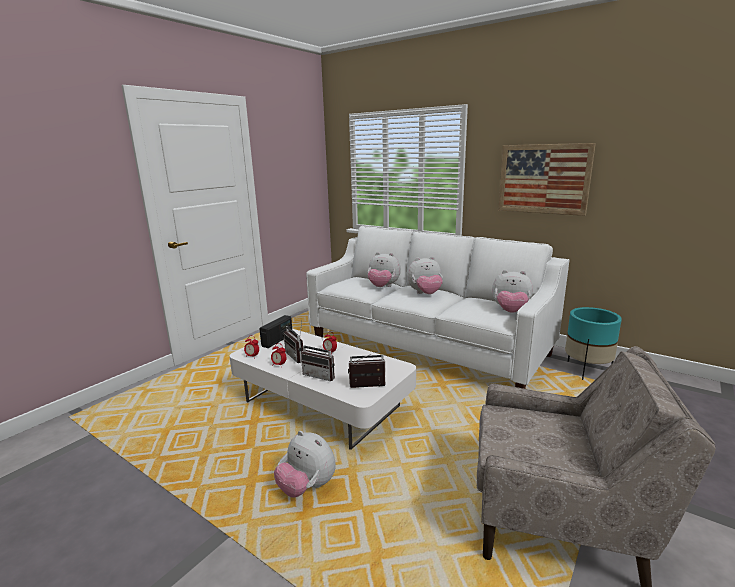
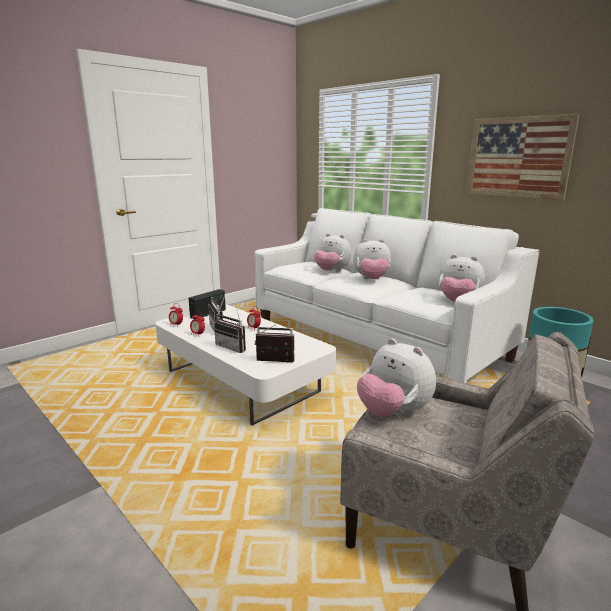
camera: 10 degrees right, 0 degrees up
plush toy [274,431,336,498] -> plush toy moved to [357,338,436,417]

